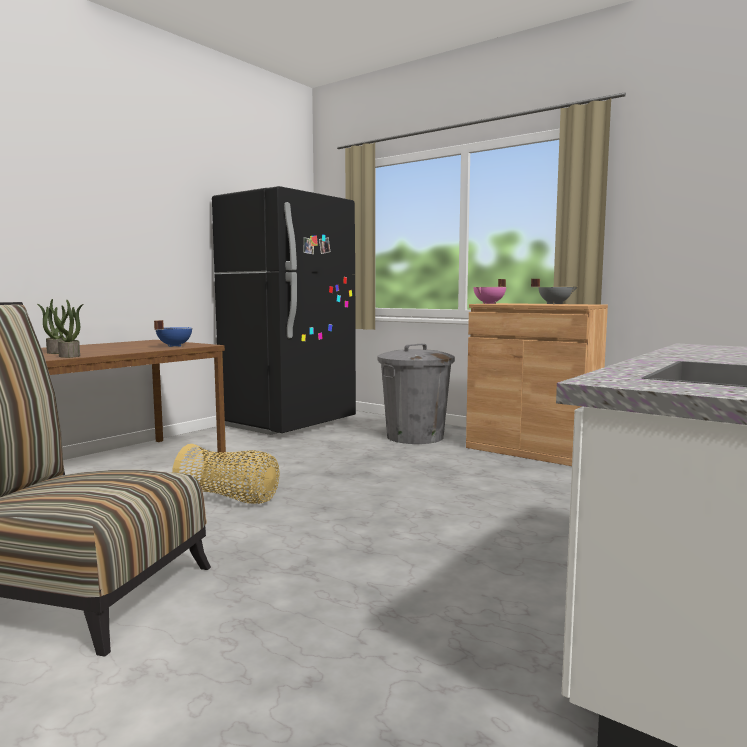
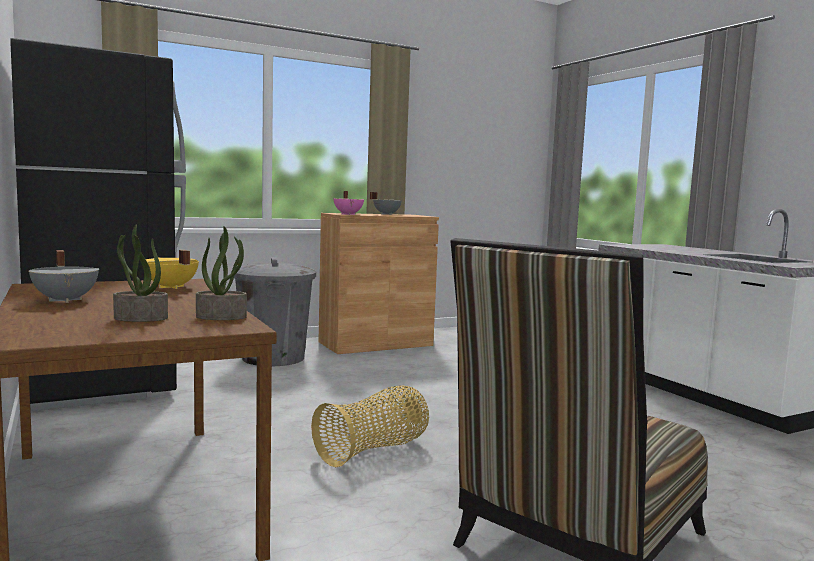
camera: 65 degrees left, 0 degrees up
blue cooking pot [154,320,192,347] -> yellow cooking pot [146,250,199,289]
none -> grey cooking pot [28,250,99,303]

